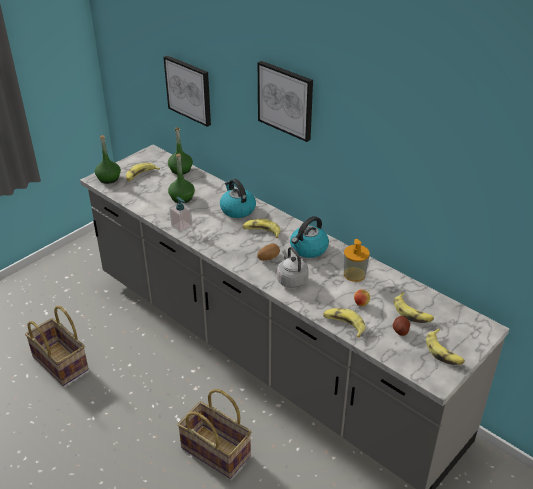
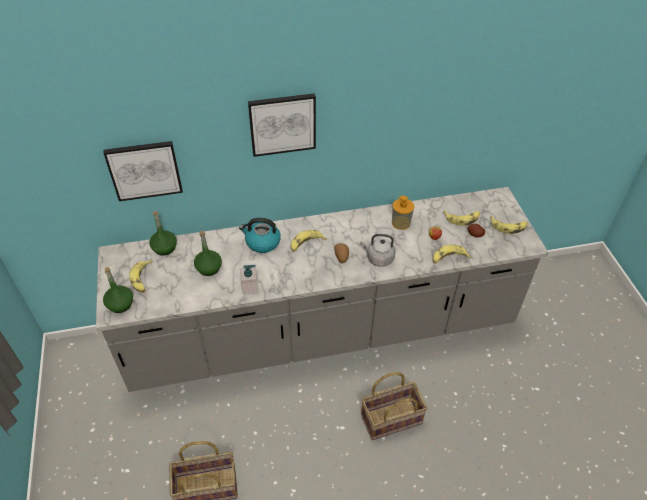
camera: 55 degrees left, 10 degrees up
kettle [290,216,329,258] -> none

